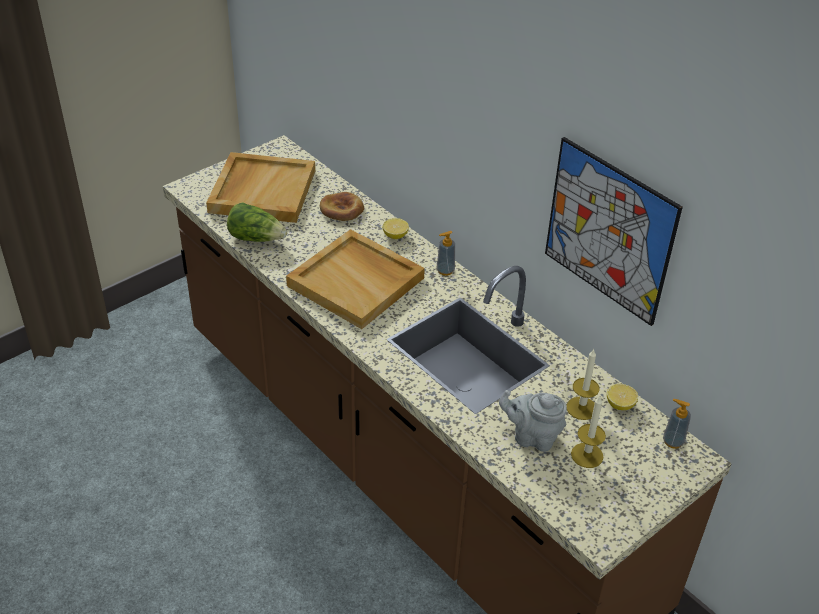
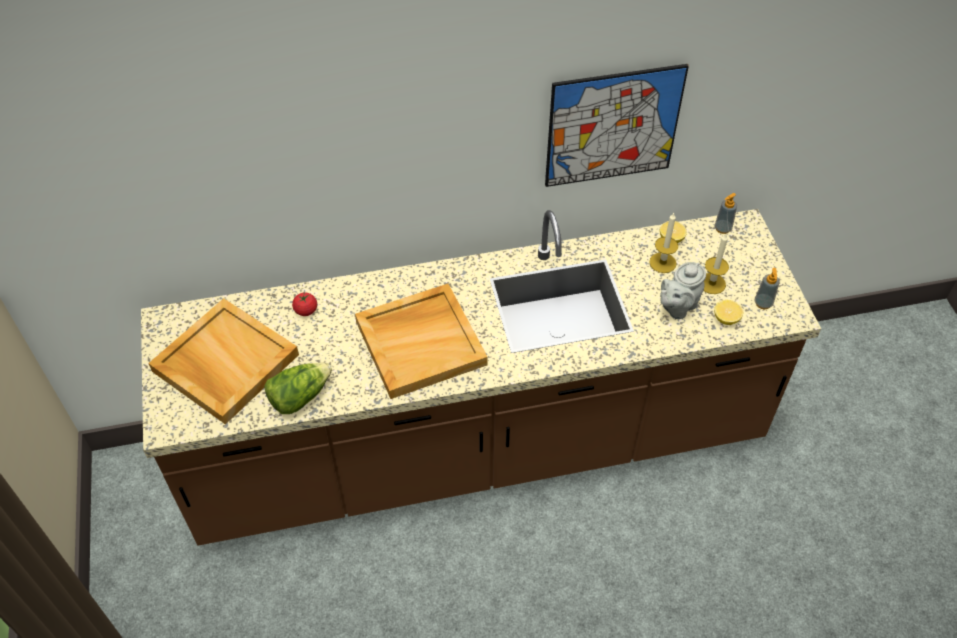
camera: 60 degrees left, 10 degrees up
bread [320,192,364,221] -> tomato [292,292,317,316]
lemon [382,218,409,239] -> lemon moved to [714,300,743,325]
soap dispenser [436,231,455,276] -> soap dispenser moved to [755,268,780,309]

